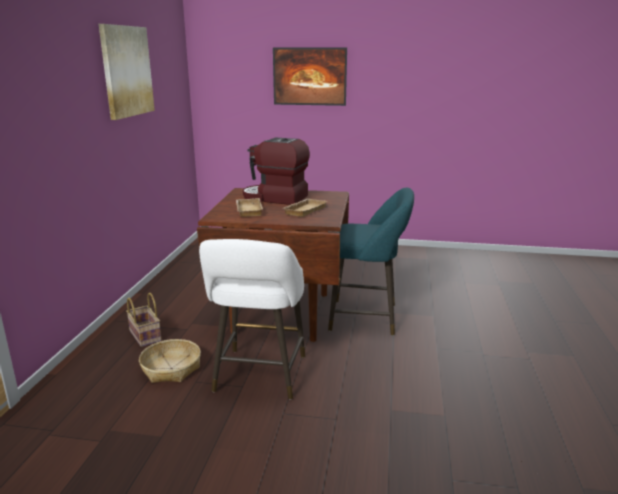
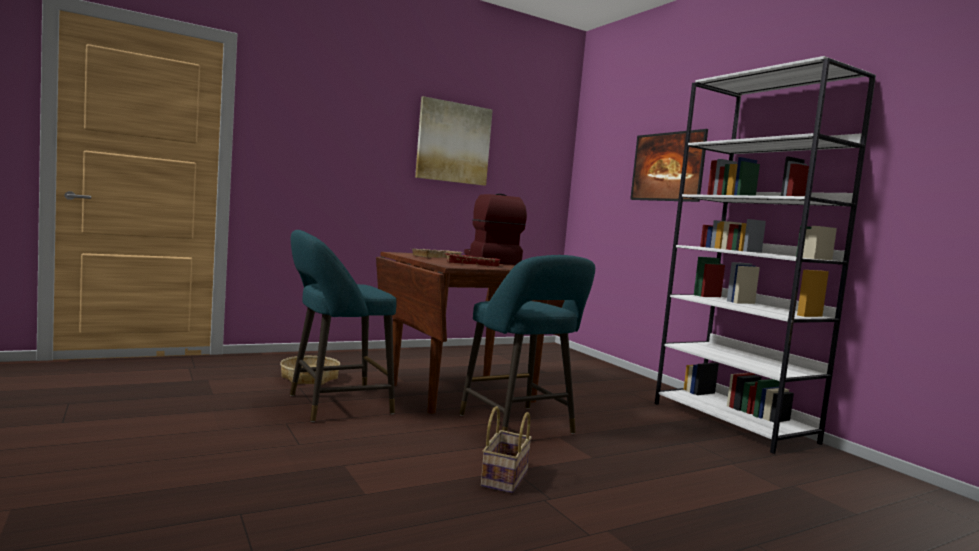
camera: 50 degrees right, 15 degrees down
basket [126,292,162,347] -> basket moved to [481,406,532,493]
white stool [199,239,305,400] -> turquoise stool [290,230,397,422]
beige tray [283,199,327,217] -> red tray [445,253,500,266]
none -> white bookcase [655,56,876,454]

